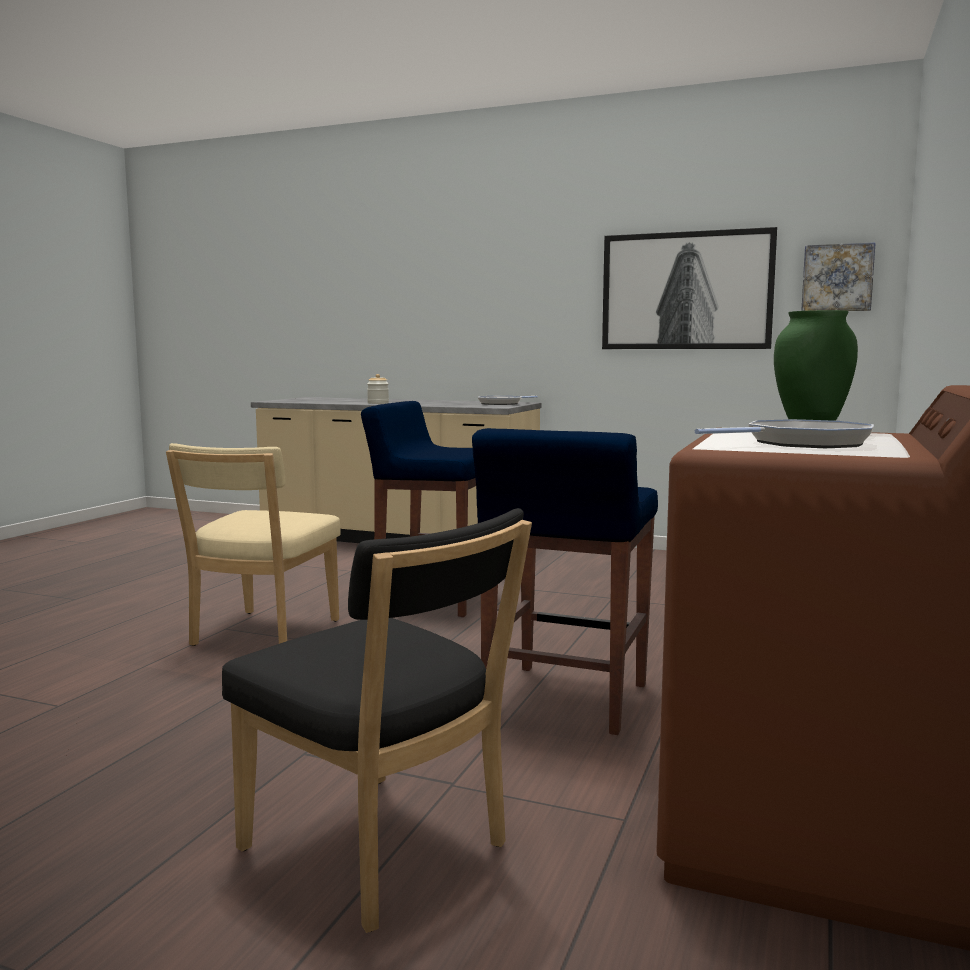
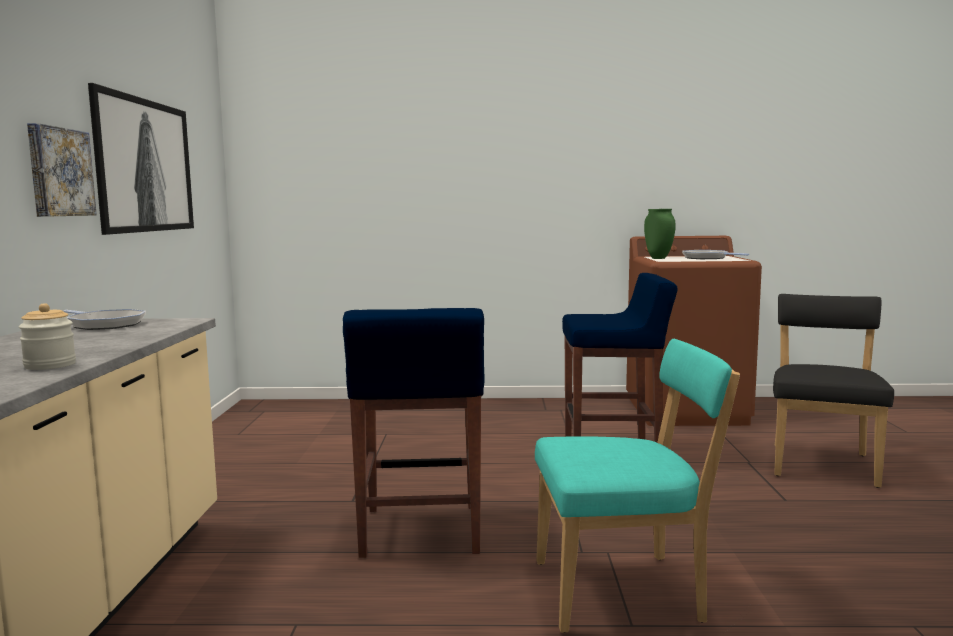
camera: 110 degrees left, 0 degrees up
beige chair [166,443,341,646] -> turquoise chair [535,339,740,633]
picture [801,242,876,311] -> picture moved to [27,123,97,217]

